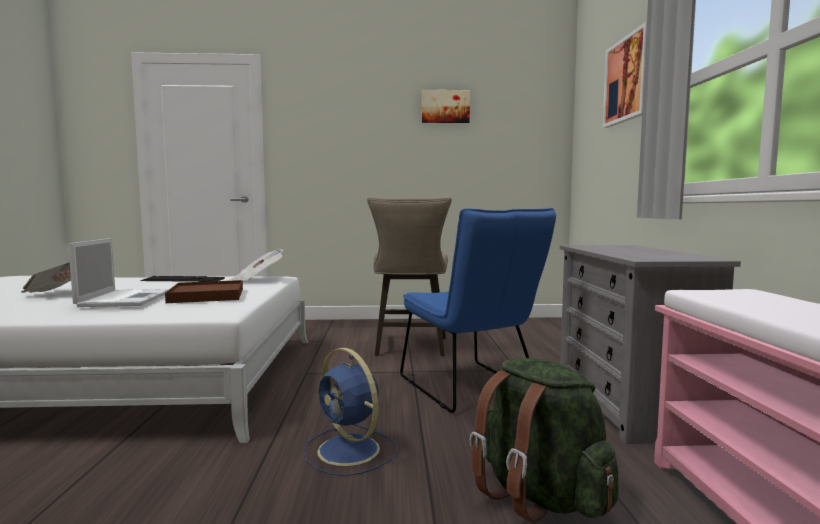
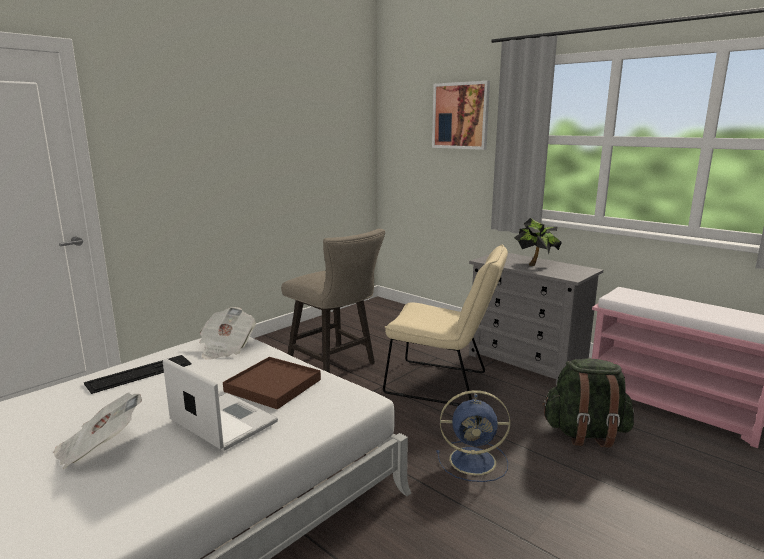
camera: 45 degrees left, 10 degrees up
blue chair [400,208,556,413] -> beige chair [383,244,508,406]
picture [422,90,470,123] -> none
none -> potted plant [514,218,562,266]

